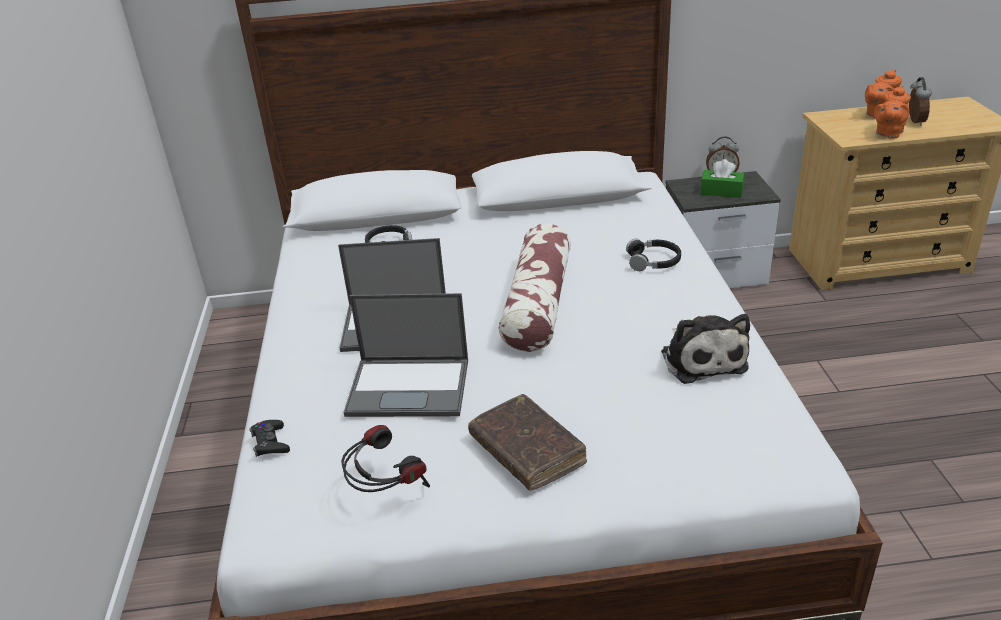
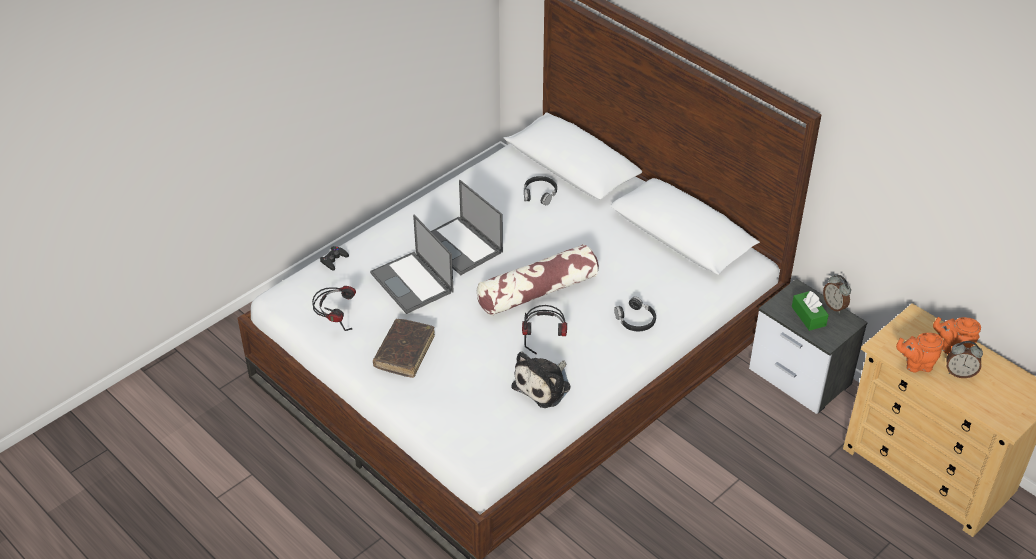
camera: 50 degrees right, 10 degrees up
alarm clock [909,77,932,126] -> alarm clock turned 45 degrees clockwise [946,341,983,378]
none -> headphones [522,305,567,354]

